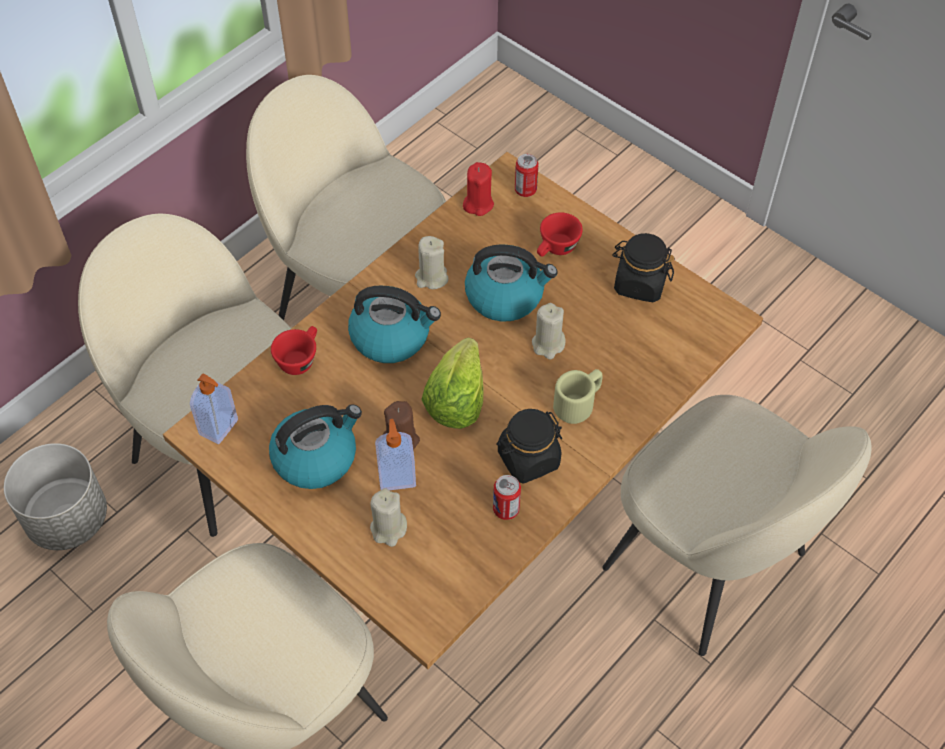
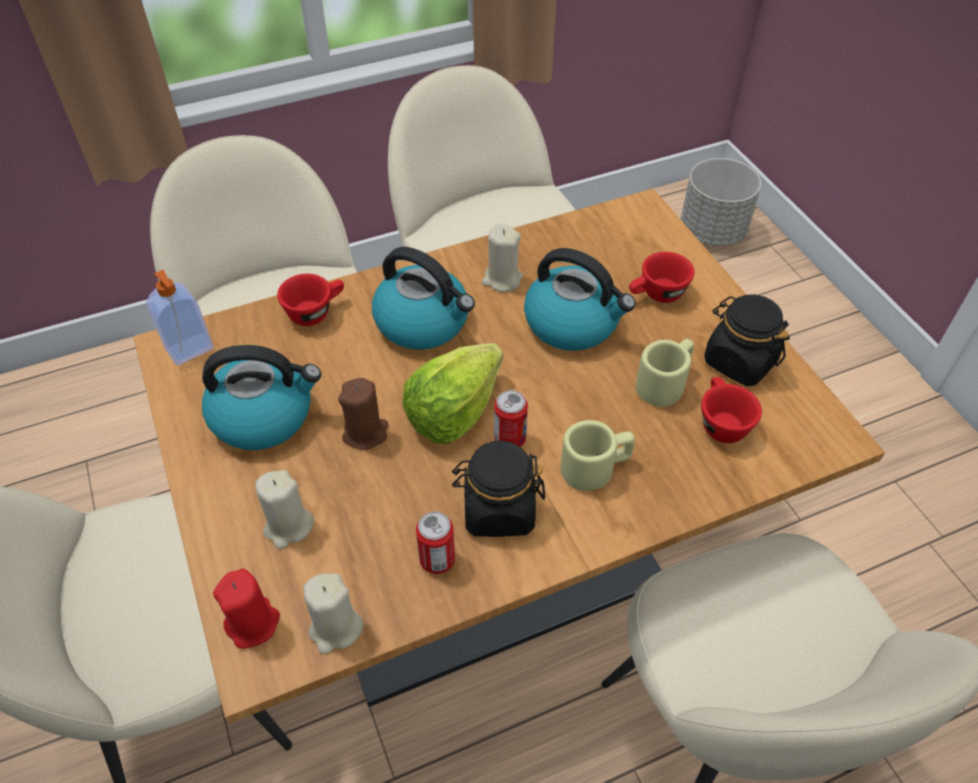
camera: 25 degrees right, 5 degrees down
grey planter [4,443,107,550] -> grey planter moved to [681,158,761,246]
soap dispenser [375,419,416,490] -> none
red candle [463,162,494,216] -> red candle moved to [213,569,280,649]
can [515,154,539,197] -> can moved to [494,390,528,447]
beige candle [532,303,566,360] -> beige candle moved to [304,573,363,654]
none -> beige mug [635,339,694,407]
none -> red cup [701,377,762,443]

